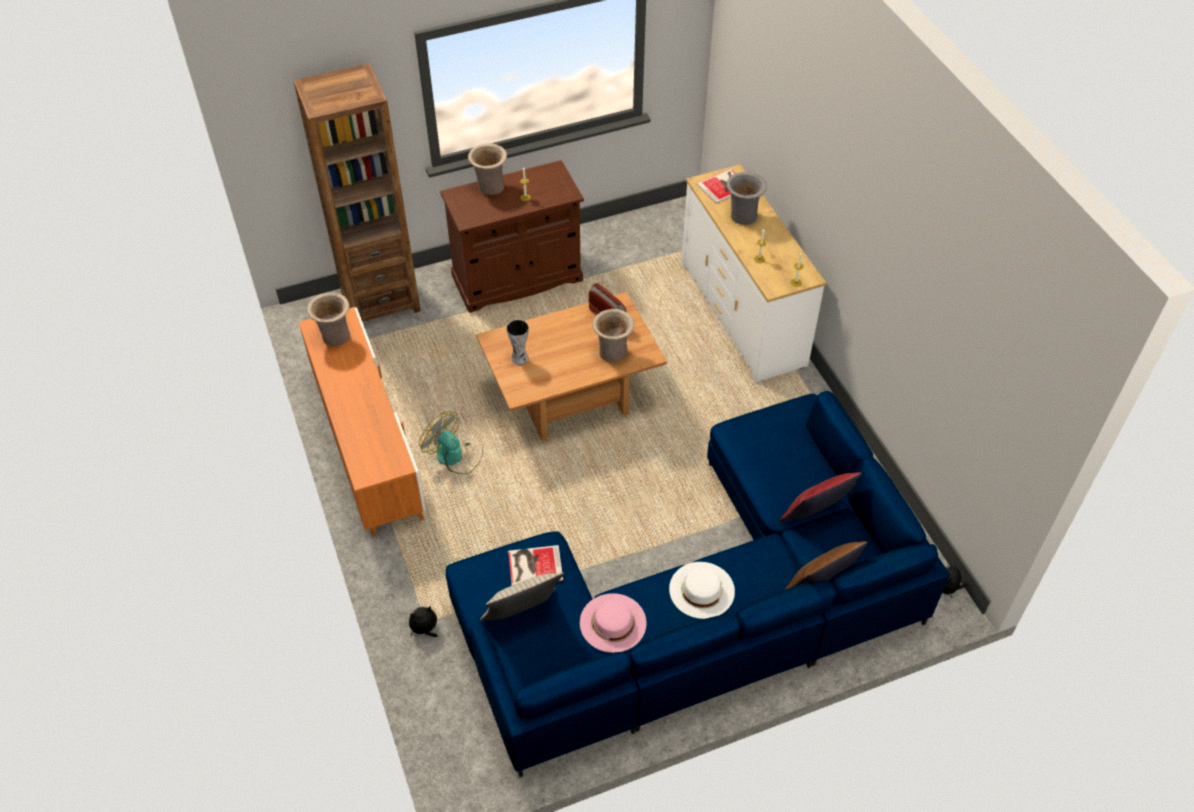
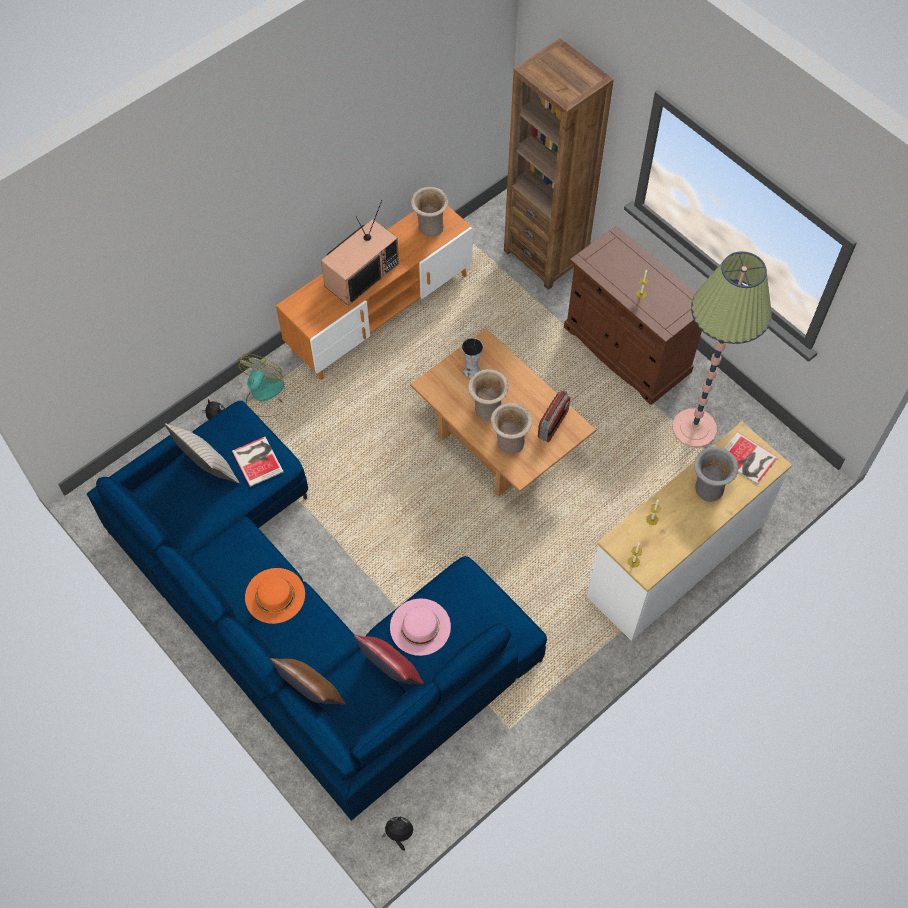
camera: 70 degrees right, 10 degrees up
fan [419,411,483,474] -> fan moved to [238,354,284,417]
beige vase [468,143,507,195] -> beige vase moved to [468,369,509,421]
pink hat [580,593,647,653] -> pink hat moved to [390,599,451,656]
white hat [669,562,735,619] -> orange hat [245,568,305,624]
none -> television [321,200,399,306]
none -> floor lamp [672,251,772,447]

